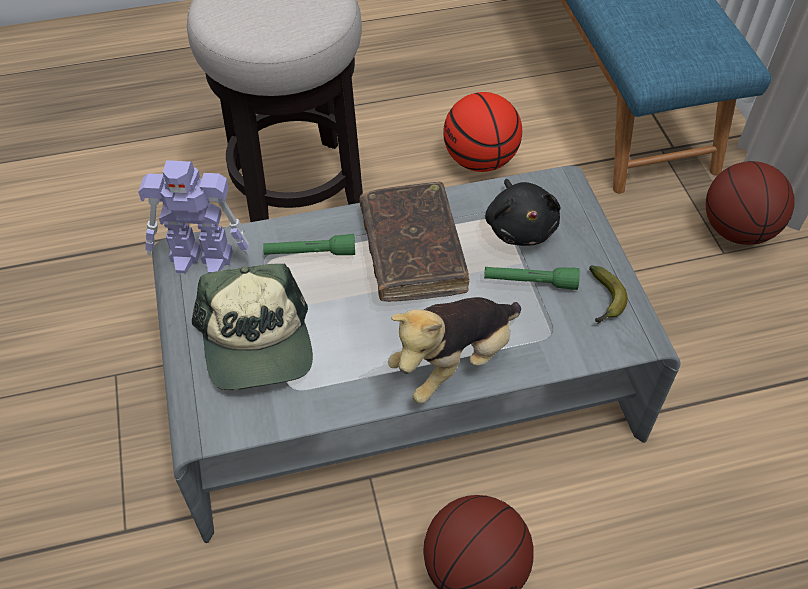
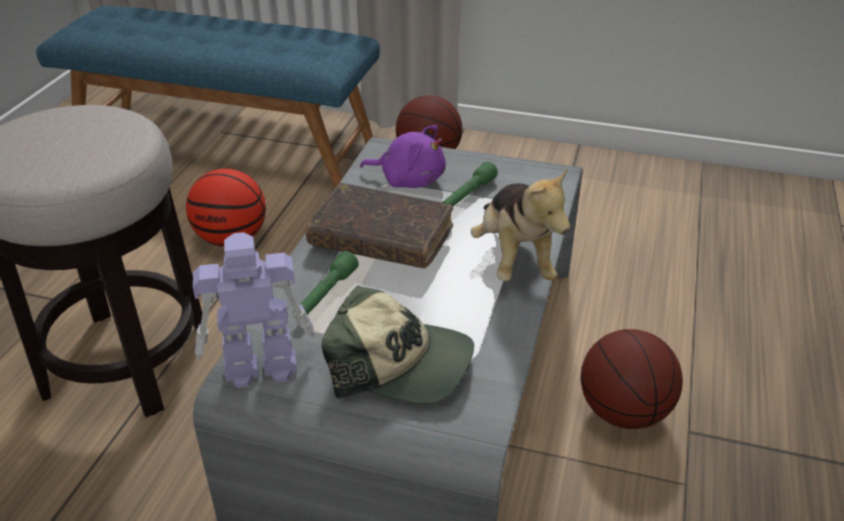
camera: 60 degrees left, 15 degrees down
toy robot [138,160,250,273] -> toy robot turned 135 degrees counterclockwise [193,232,315,388]
black plush toy [485,179,561,246] -> purple plush toy [360,125,446,188]
banana [589,265,628,324] -> none

